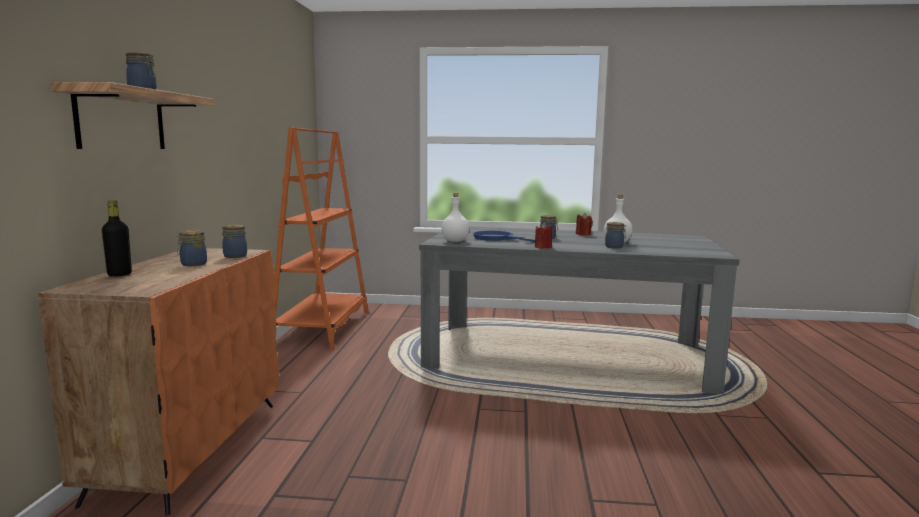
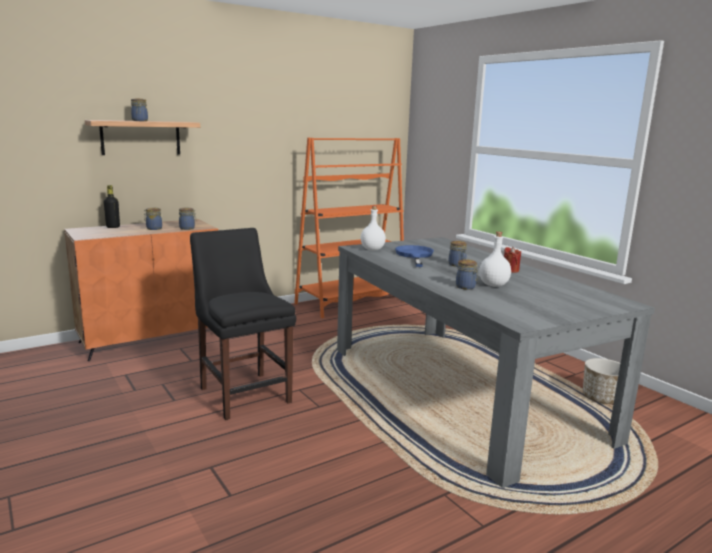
camera: 50 degrees right, 5 degrees up
red candle [535,223,553,249] -> none
none -> black chair [190,228,296,420]
none -> planter [583,358,620,404]

